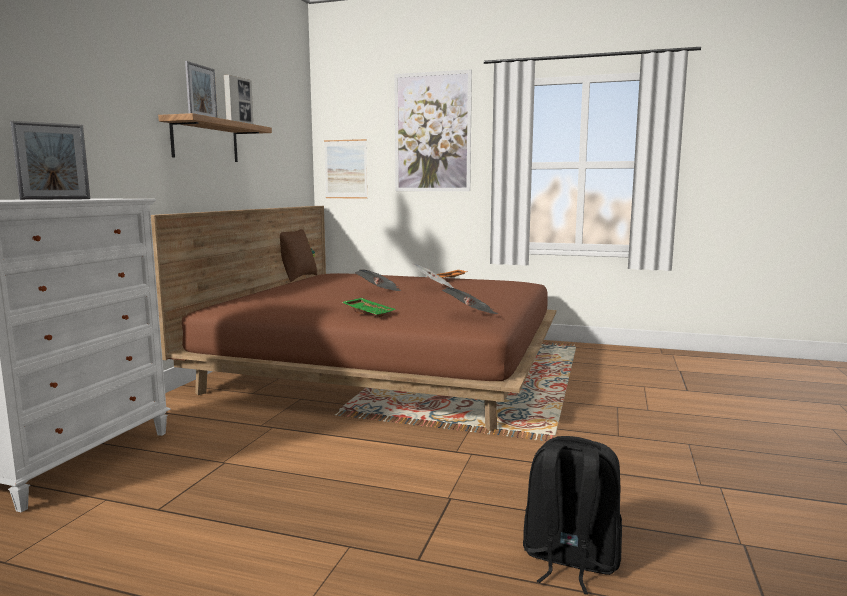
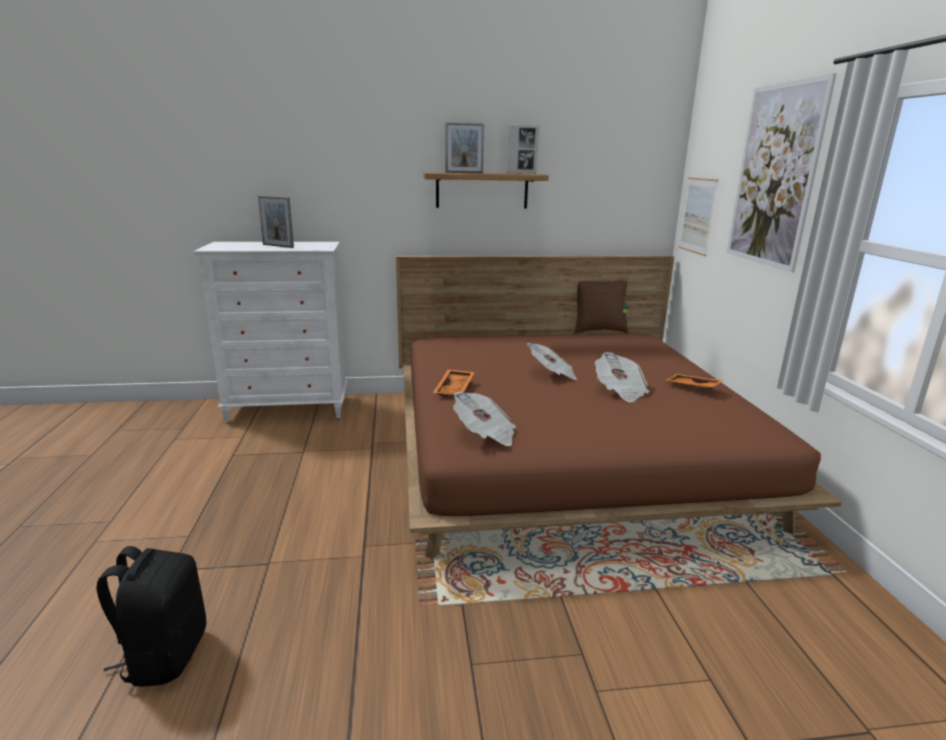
camera: 65 degrees right, 10 degrees up
green tray [342,298,395,317] -> orange tray [433,370,475,397]

